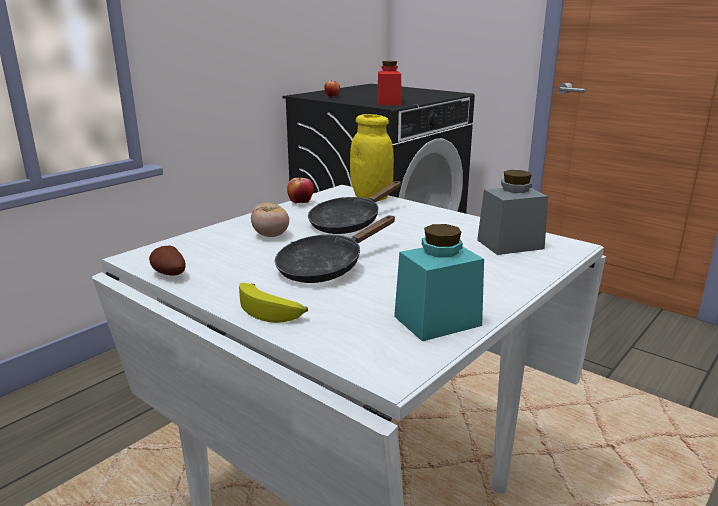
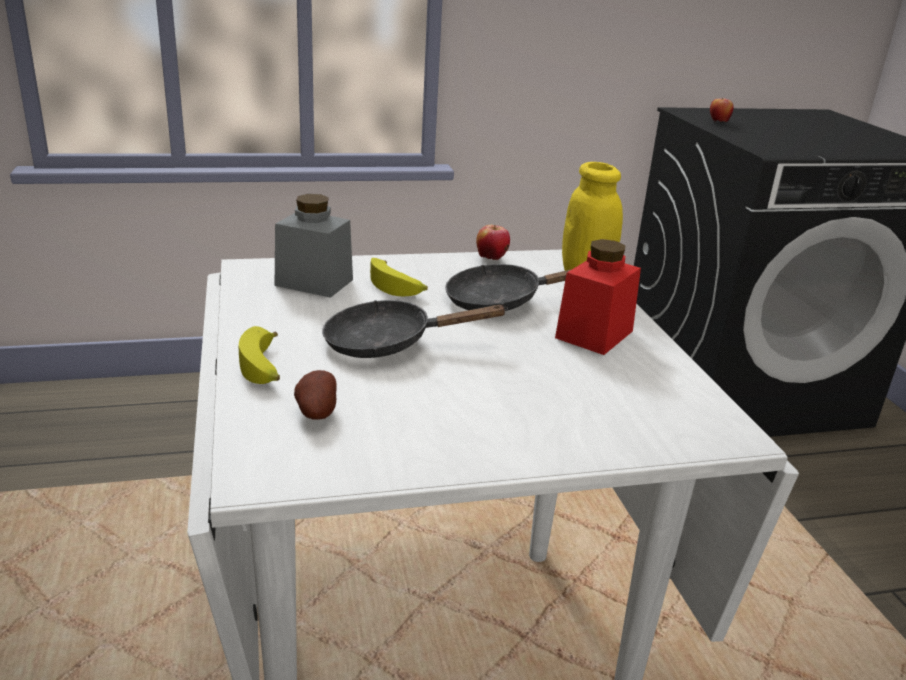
camera: 35 degrees right, 5 degrees up
potato [149,245,186,275] -> potato moved to [294,370,337,420]
tomato [251,203,289,237] -> banana [370,258,428,296]
red jar [377,61,402,105] -> red jar moved to [555,239,641,355]
turquoise jar [394,224,484,341] -> none
grey jar [477,170,548,255] -> grey jar moved to [275,194,353,298]

